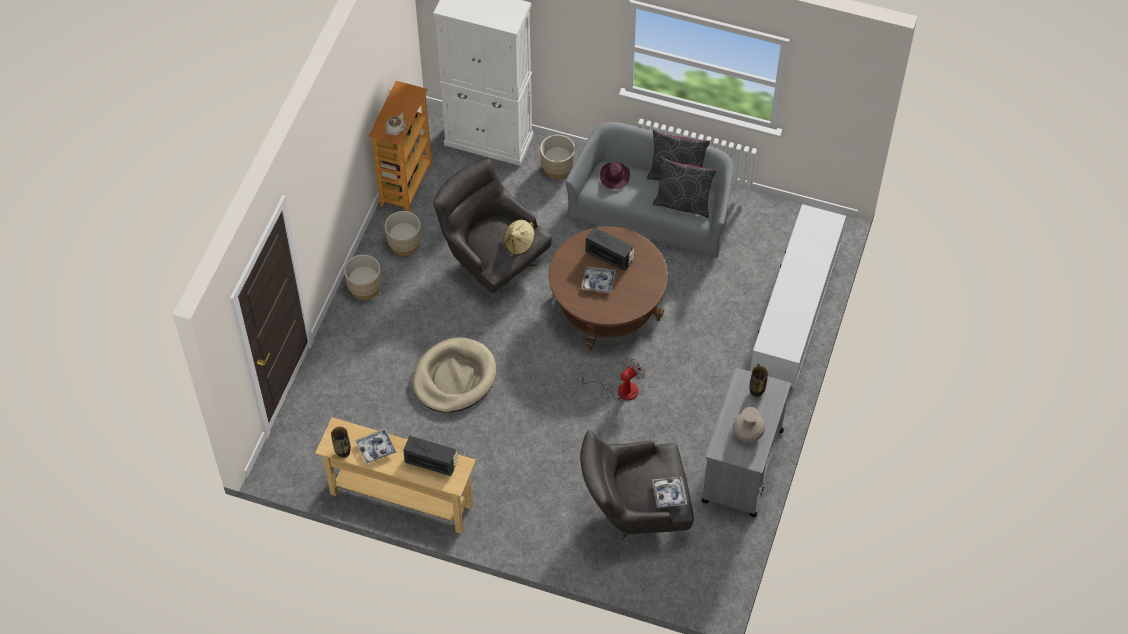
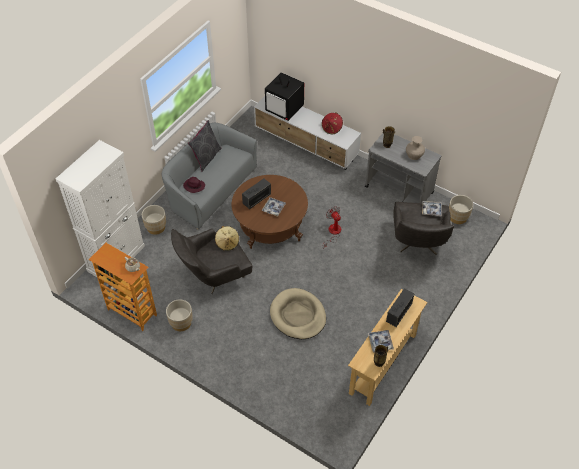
camera: 75 degrees left, 5 degrees down
beige planter [344,254,381,300] -> beige planter moved to [449,195,473,224]
grey pillow [653,156,717,218] -> none
none -> television [265,72,304,121]
none -> red hat [322,112,343,134]

